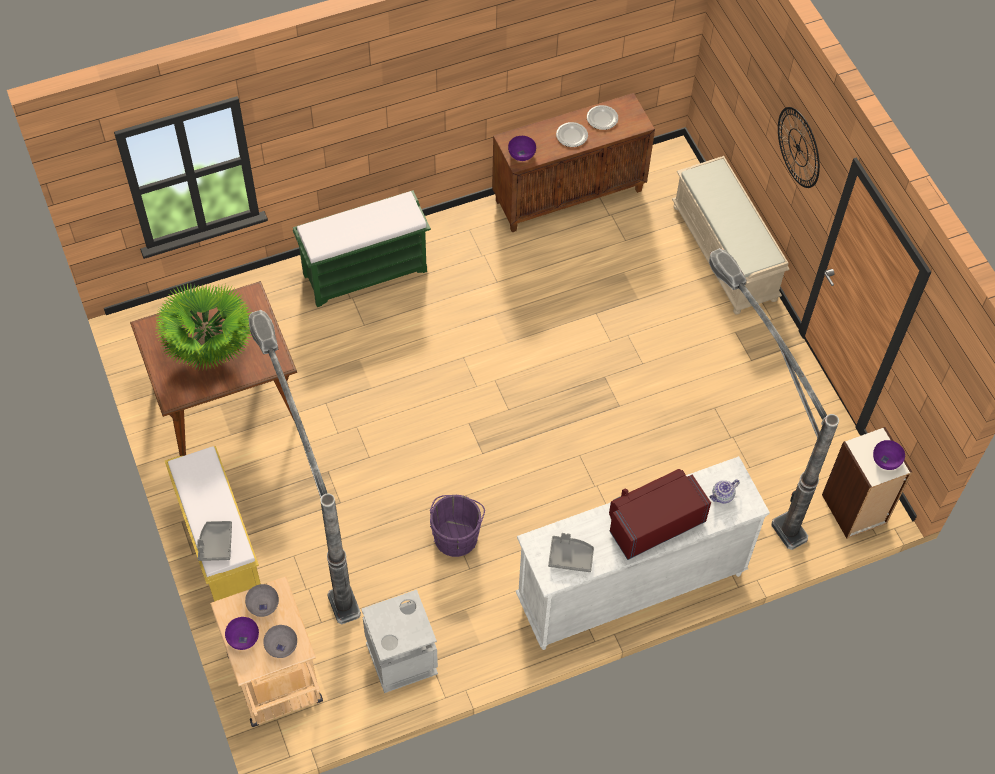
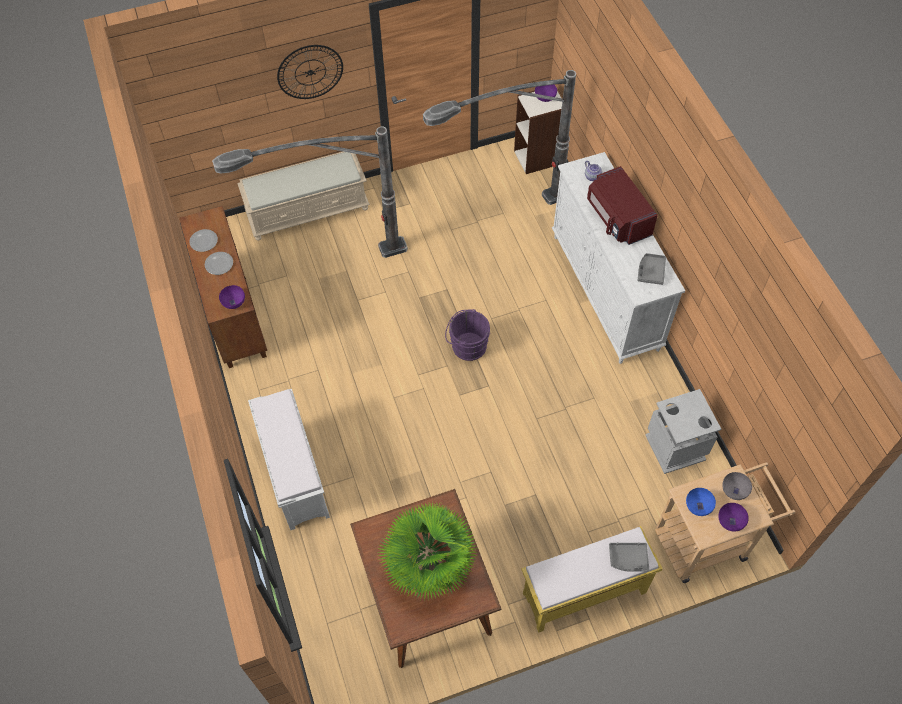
camera: 85 degrees left, 0 degrees up
grey bowl [245,584,279,617] -> blue bowl [686,488,716,516]
floor lamp [248,310,361,625] -> floor lamp moved to [212,127,408,258]
green bench [293,190,431,307] -> white bench [248,389,330,530]
purple bucket [430,495,485,557] -> purple bucket moved to [445,309,490,361]

